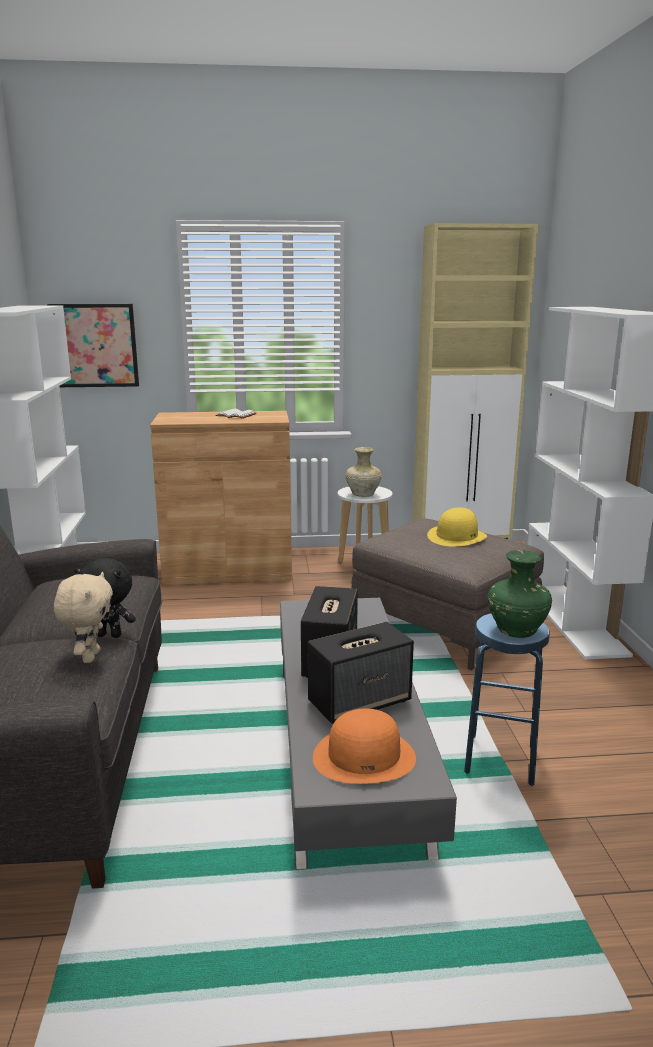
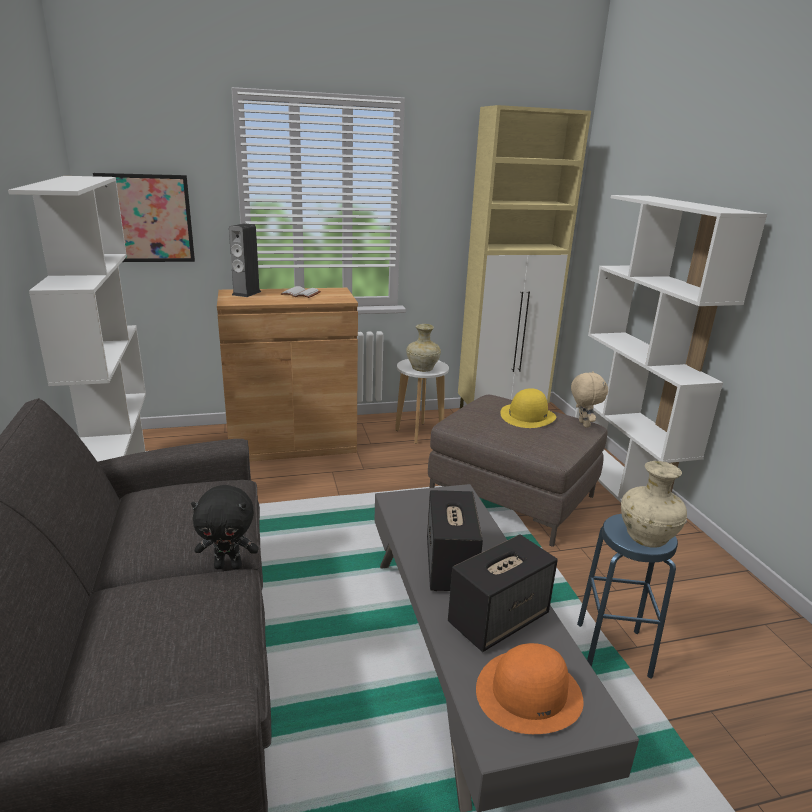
camera: 10 degrees left, 5 degrees up
beige plush toy [54,572,113,663] -> beige plush toy moved to [571,371,608,427]
green vase [488,550,552,638] -> beige vase [621,461,687,548]
none -> speaker [229,223,261,297]

